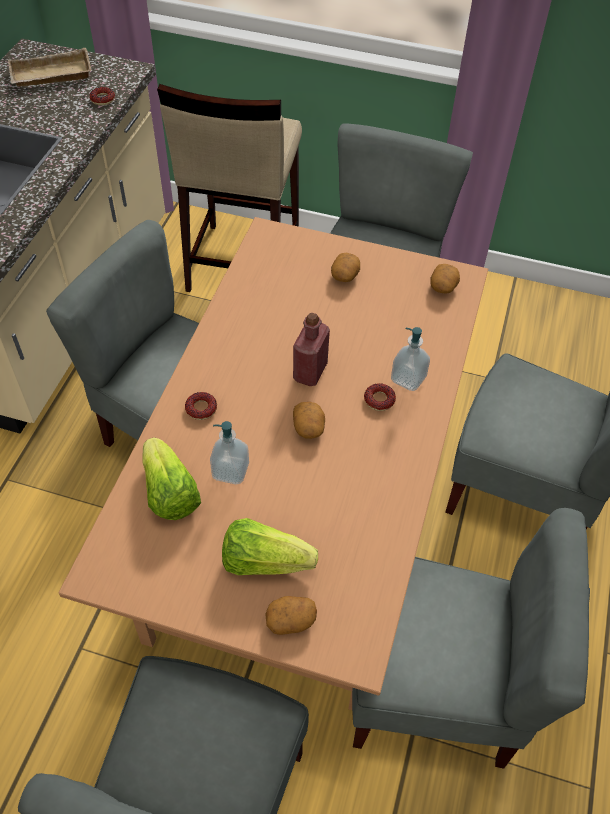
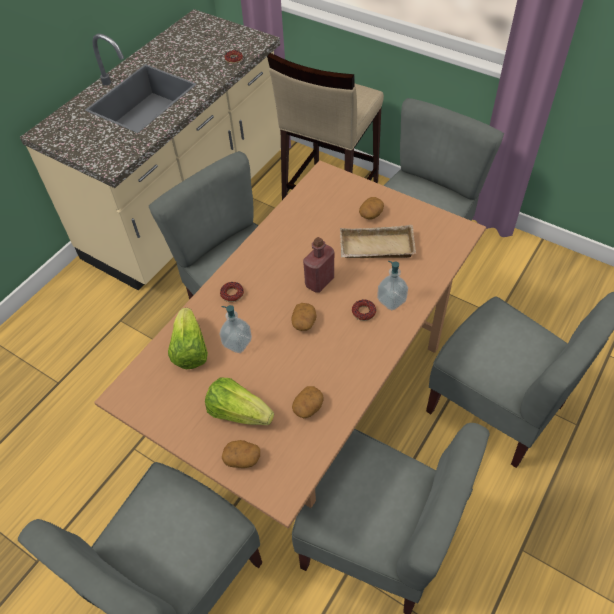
camera: 20 degrees right, 0 degrees up
beige tray [8,48,92,87] -> beige tray moved to [340,225,416,258]
potato [431,264,460,294] -> potato moved to [292,386,323,418]

